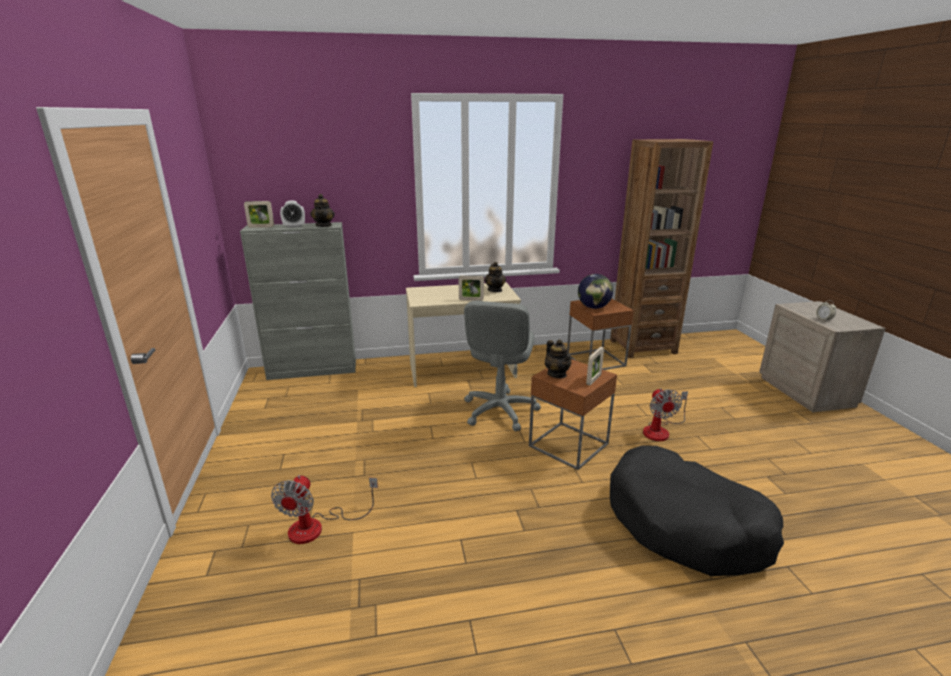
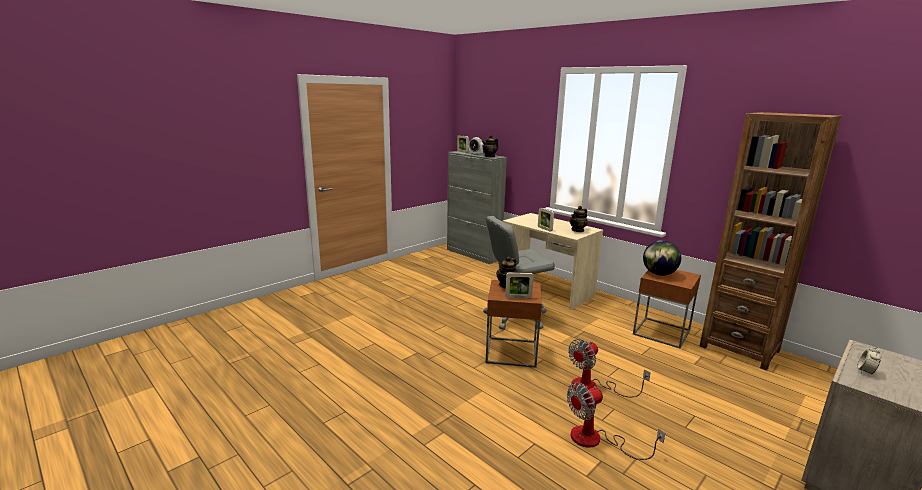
camera: 55 degrees right, 5 degrees down
fan [271,475,378,544] -> fan moved to [567,382,665,460]
black dog bed [610,445,784,576] -> none

